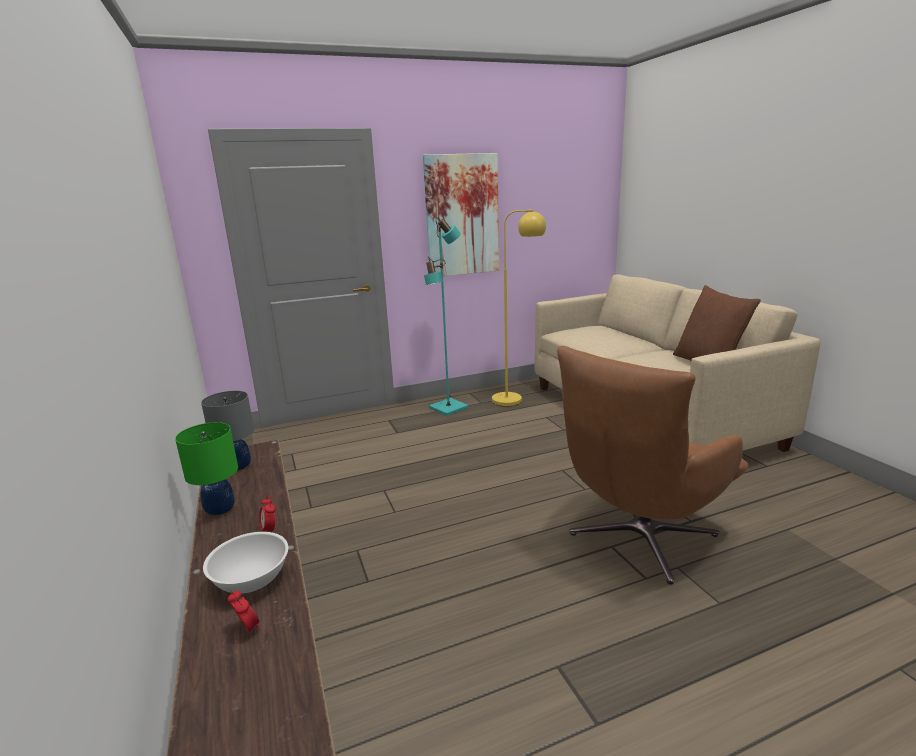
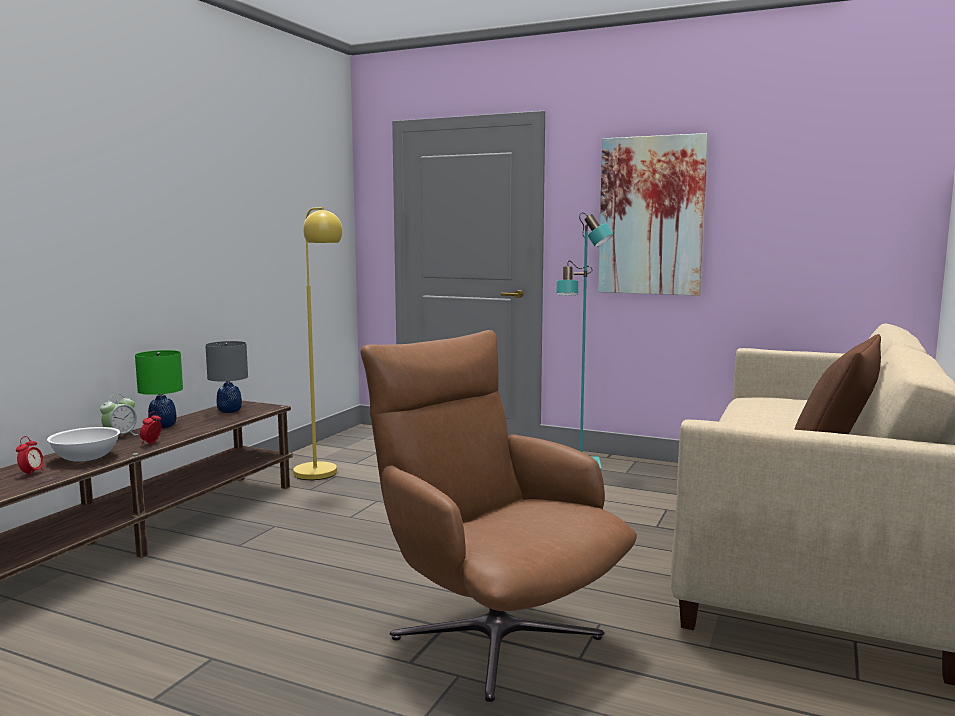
camera: 45 degrees right, 10 degrees down
yellow floor lamp [492,209,546,407] -> yellow floor lamp moved to [293,207,343,480]
brown armchair [557,346,749,584] -> brown armchair turned 45 degrees clockwise [360,330,637,702]
none -> alarm clock [100,394,139,440]

